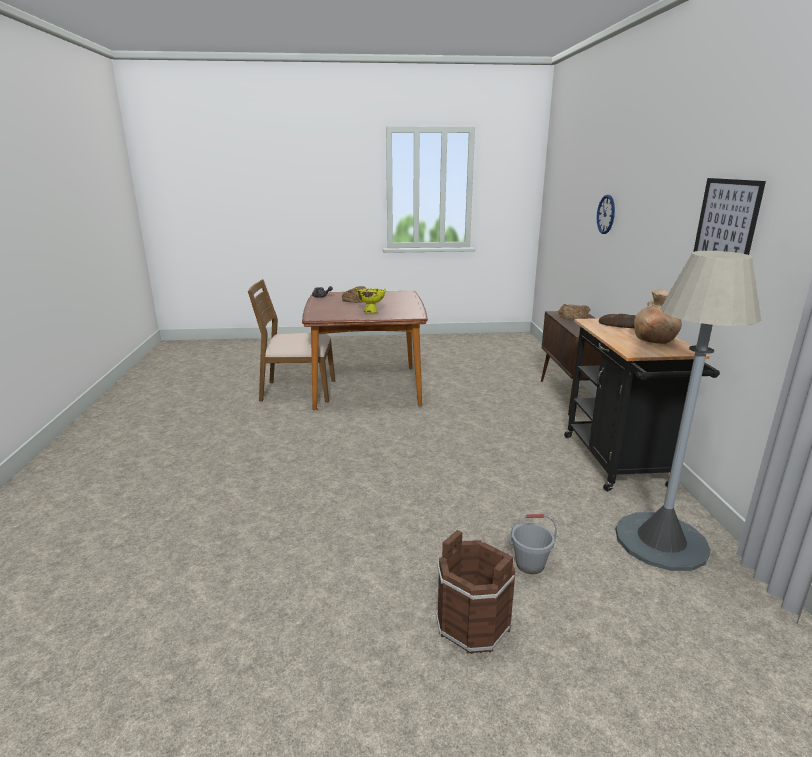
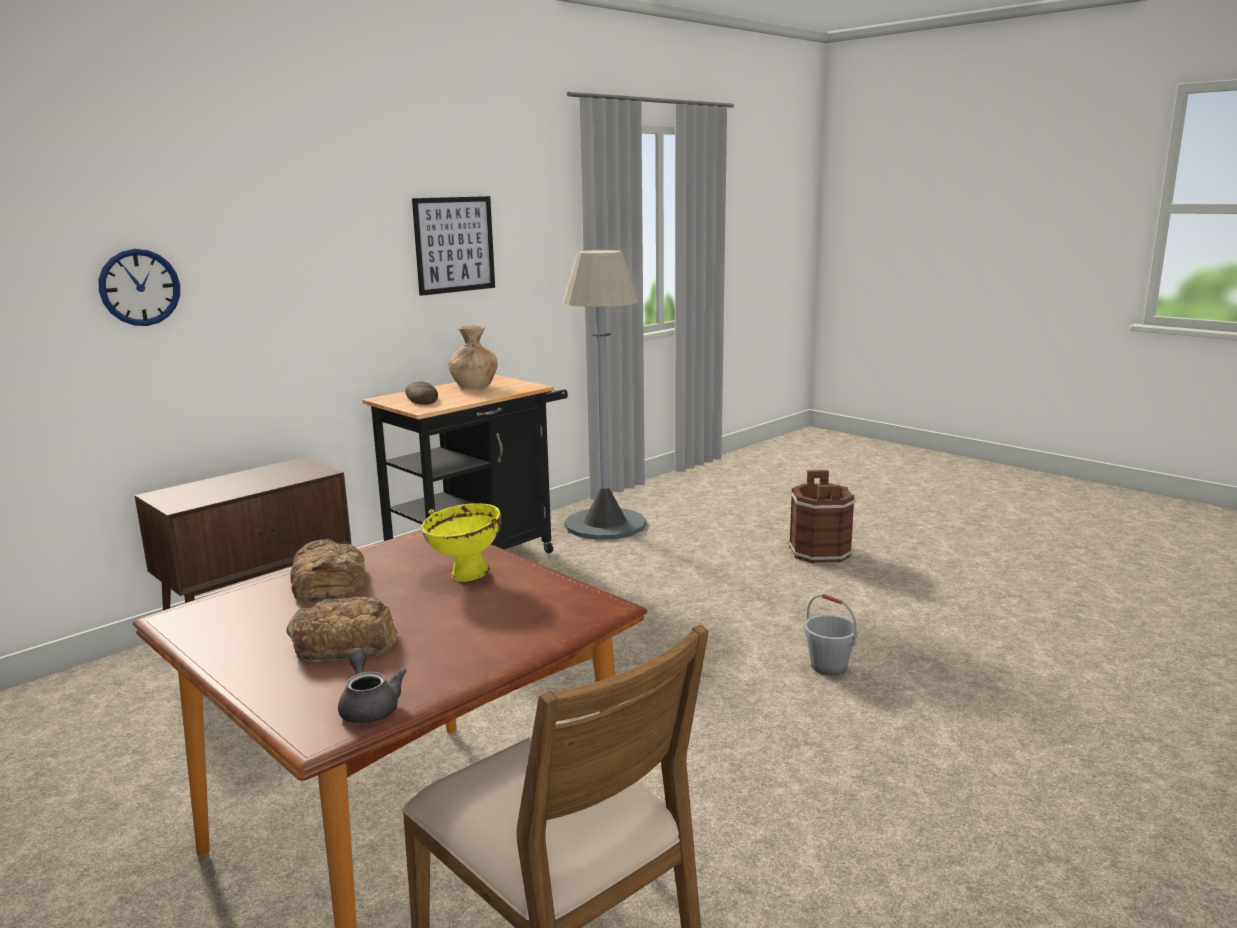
camera: 130 degrees left, 5 degrees down
grey bucket [510,514,557,574] -> grey bucket moved to [804,594,858,676]
bread [558,304,590,320] -> bread moved to [290,539,367,602]

